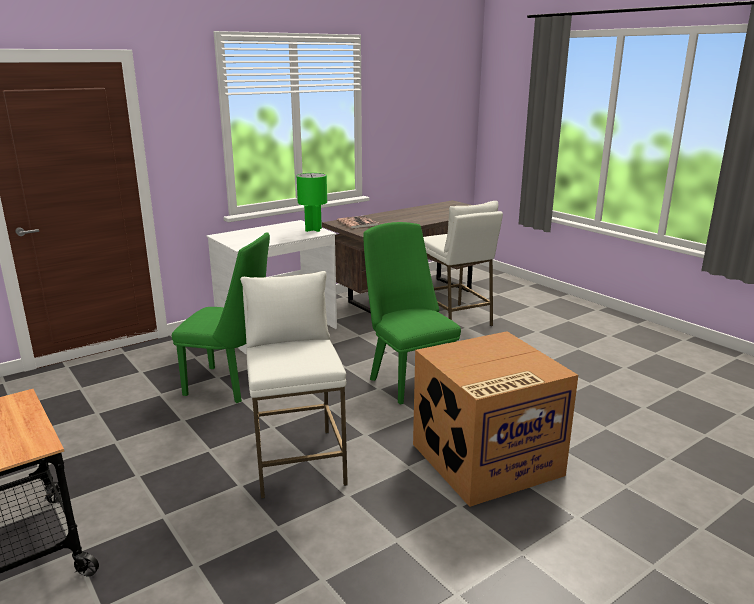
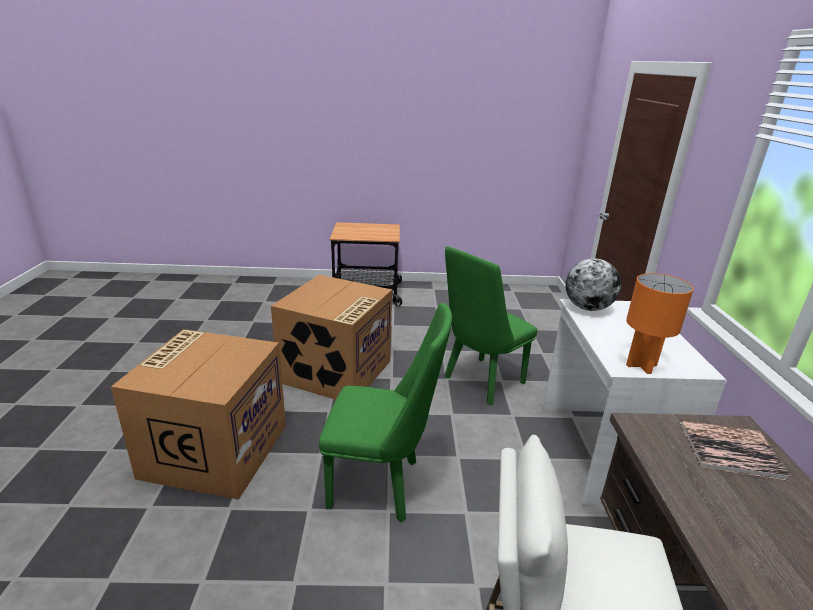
camera: 125 degrees right, 5 degrees up
white stool [240,271,348,499] -> cardboard box [271,275,392,400]
green table lamp [297,173,327,232] -> orange table lamp [626,273,694,374]
none -> globe [565,258,621,311]

